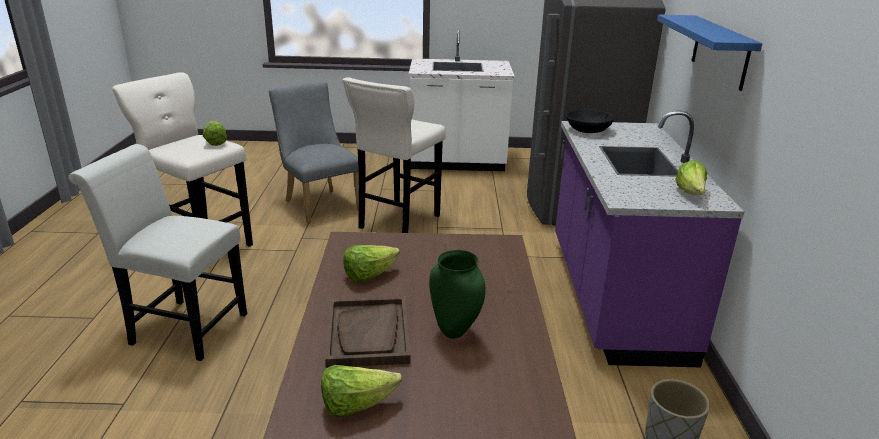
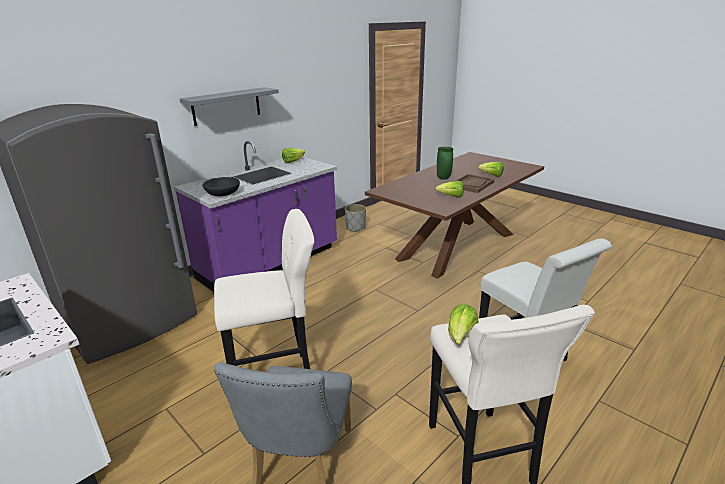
camera: 135 degrees left, 0 degrees up
blue shelf [657,14,762,91] -> grey shelf [180,87,279,126]

